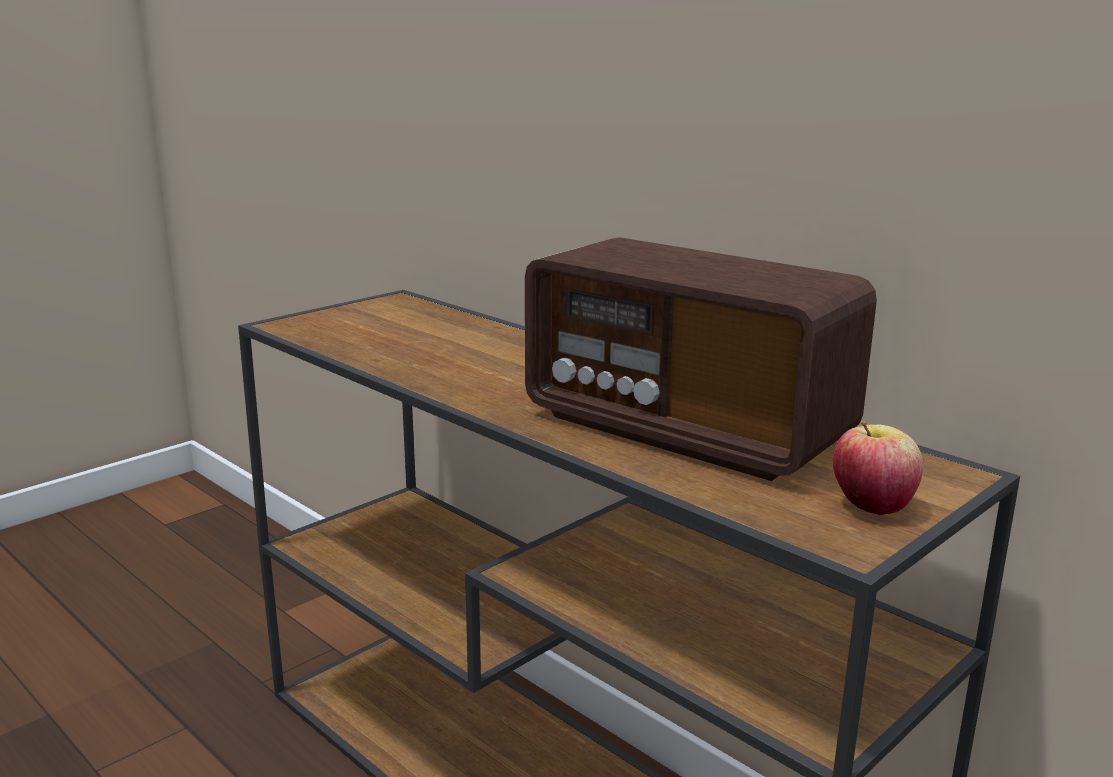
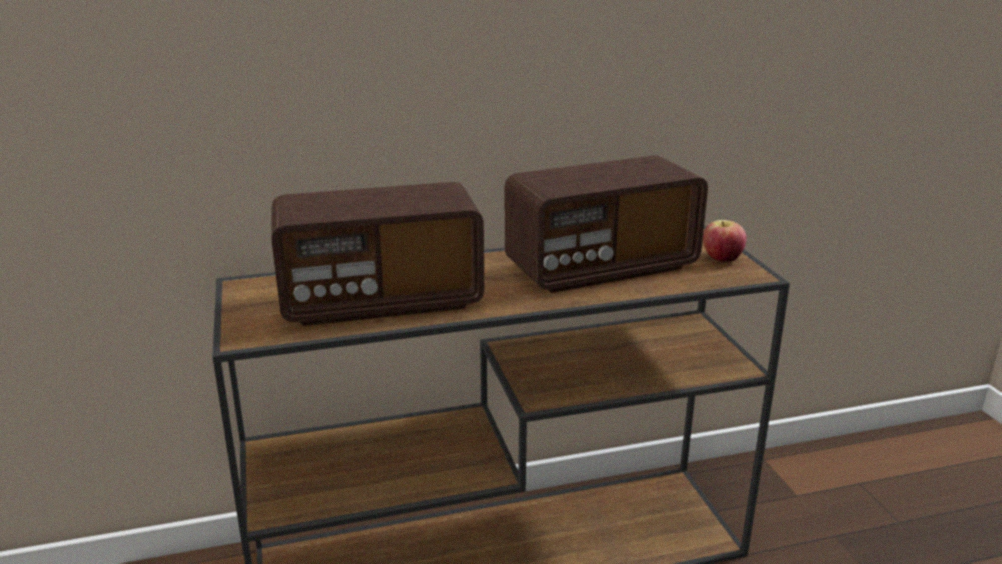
camera: 60 degrees left, 5 degrees up
none -> radio [271,182,484,326]

